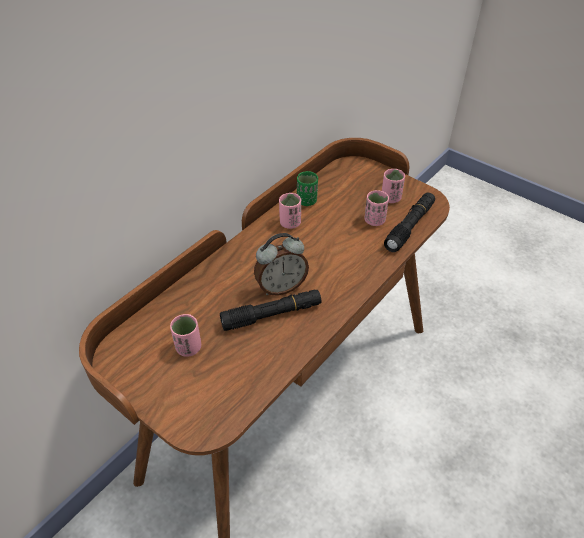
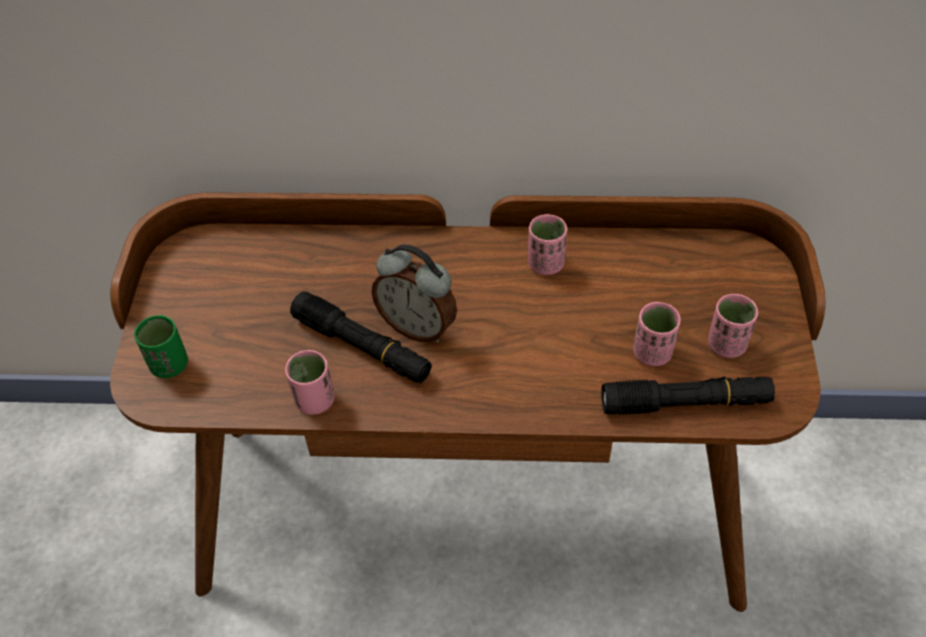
camera: 55 degrees right, 5 degrees up
pink cup [170,314,201,357] -> pink cup moved to [285,350,334,415]
green cup [297,171,318,206] -> green cup moved to [134,315,188,378]

